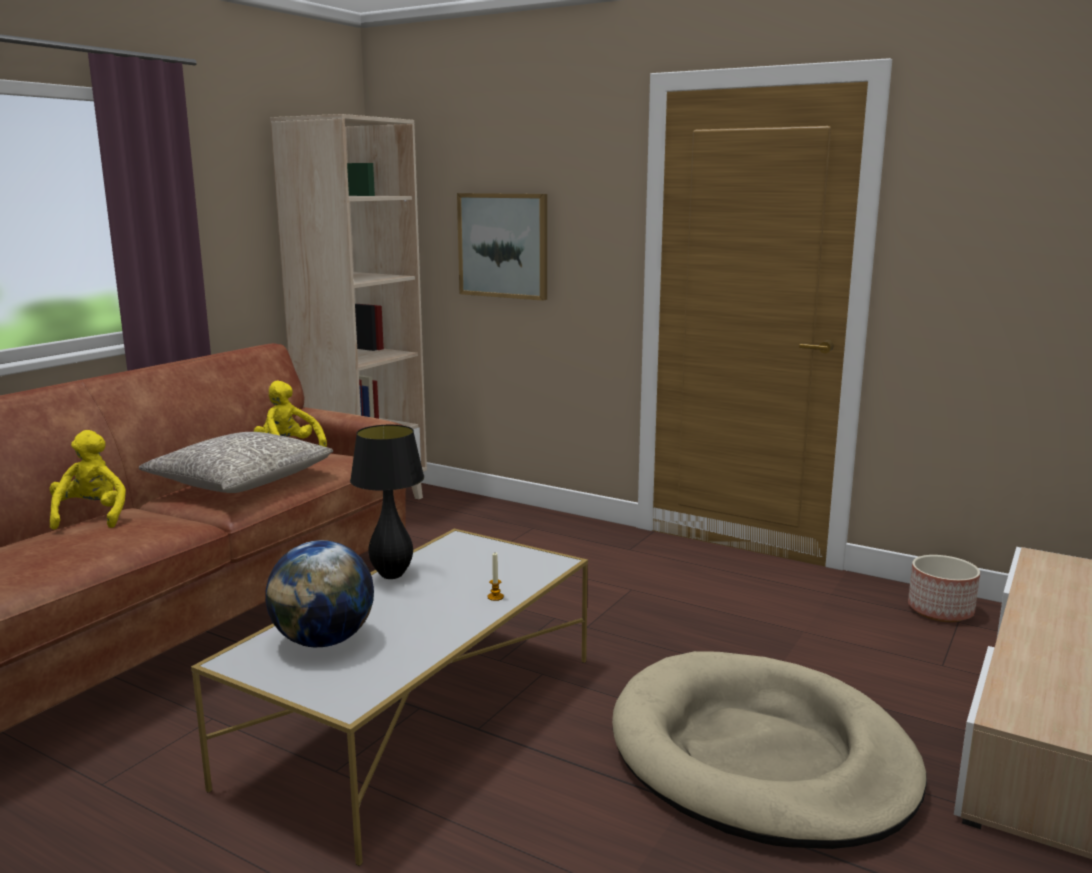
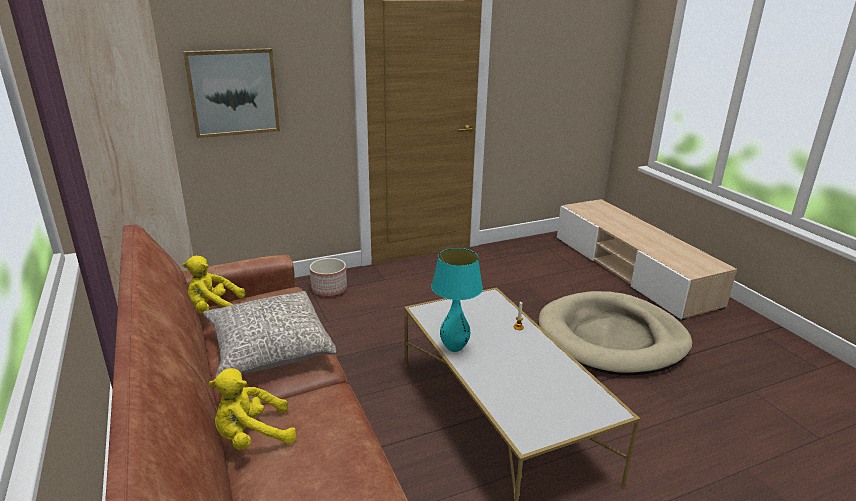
camera: 55 degrees left, 10 degrees up
yellow plush toy [50,430,126,530] -> yellow plush toy turned 45 degrees counterclockwise [209,368,296,450]
globe [265,540,374,647] -> none
black table lamp [350,425,424,579] -> turquoise table lamp [431,248,483,352]
planter [908,555,980,622] -> planter moved to [310,258,347,297]

